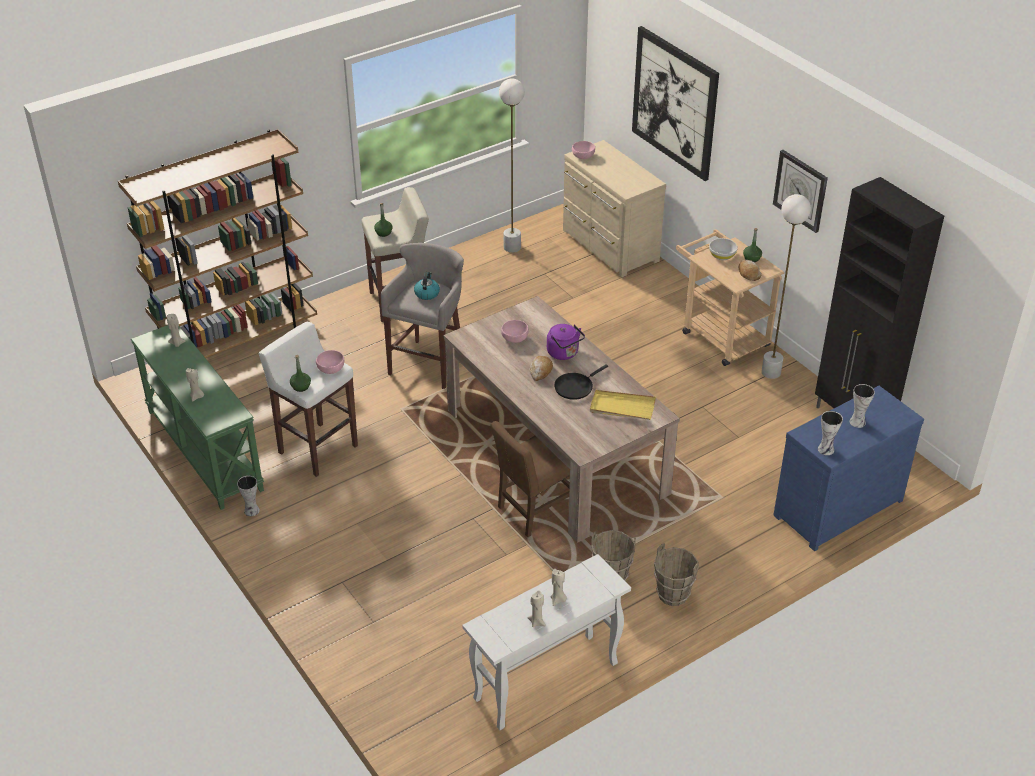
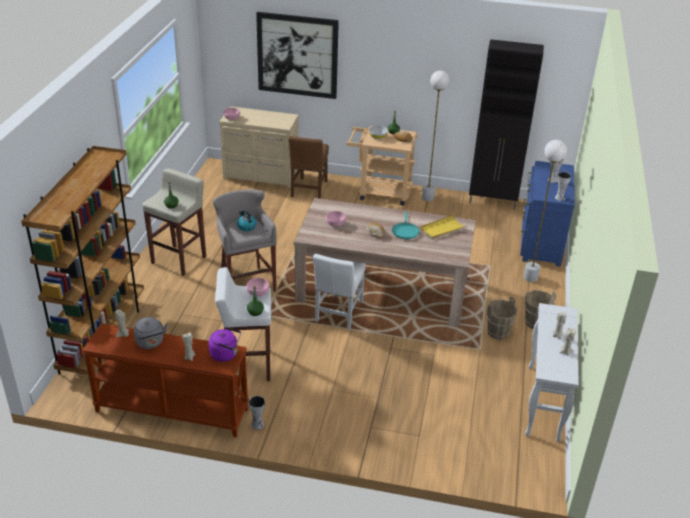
camera: 45 degrees left, 5 degrees down
green console table [131,325,264,510] -> brown console table [82,323,249,437]
brown chair [490,421,570,537] -> brown chair moved to [288,136,329,199]
white floor lamp [499,78,525,253] -> white floor lamp moved to [524,140,567,282]
purple kettle [547,324,585,360] -> purple kettle moved to [208,327,241,362]
black frying pan [554,364,608,400] -> turquoise frying pan [392,212,419,239]
wall clock [773,150,828,233] -> none
none -> grey kettle [134,317,168,349]
none -> white chair [313,254,366,330]

